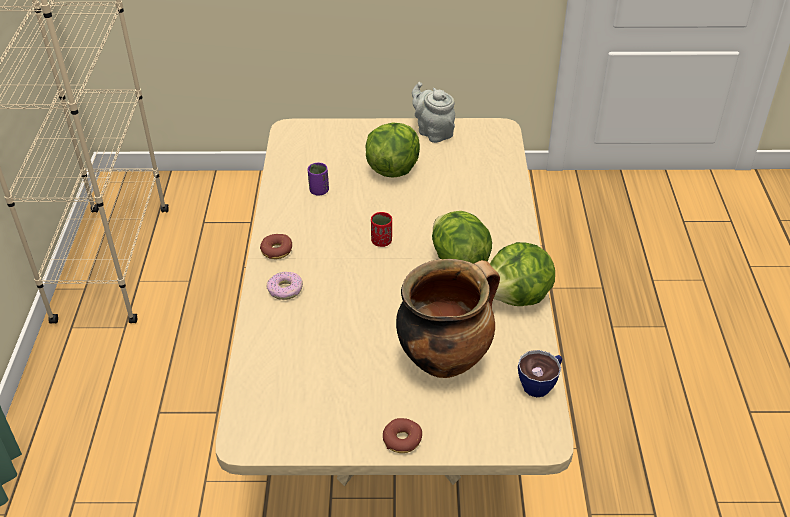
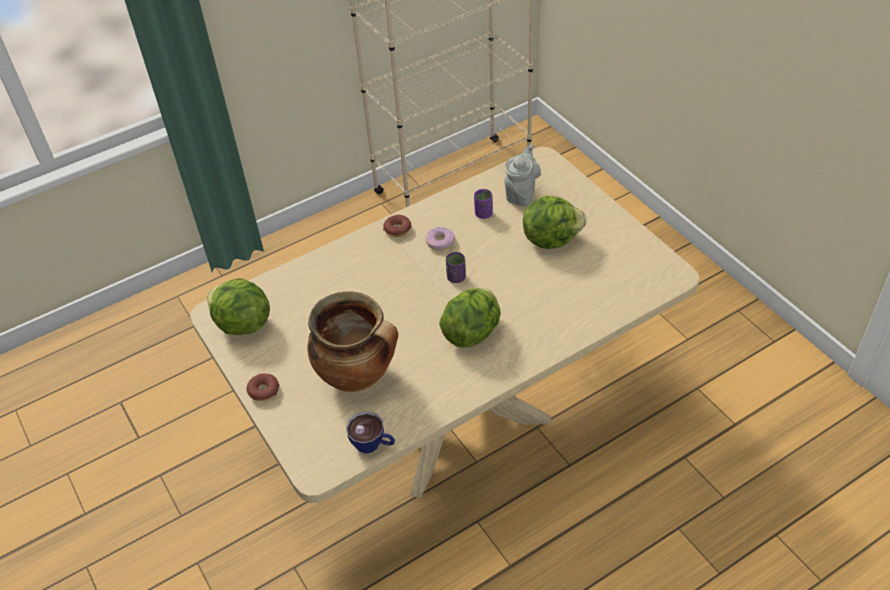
camera: 60 degrees right, 5 degrees up
donut [267,272,303,300] -> donut moved to [425,227,455,251]
red cup [371,212,392,247] -> purple cup [446,252,466,283]
grey teapot [412,82,455,143] -> grey teapot moved to [504,144,541,206]
lettuce [490,242,555,306] -> lettuce moved to [207,278,270,335]

